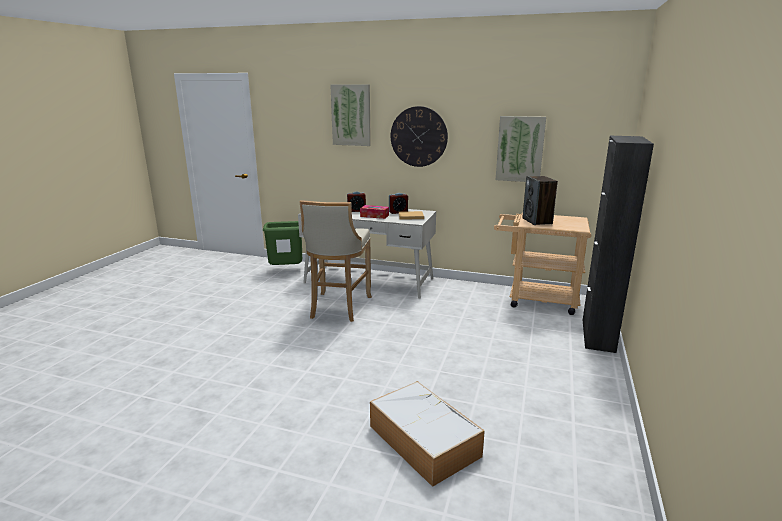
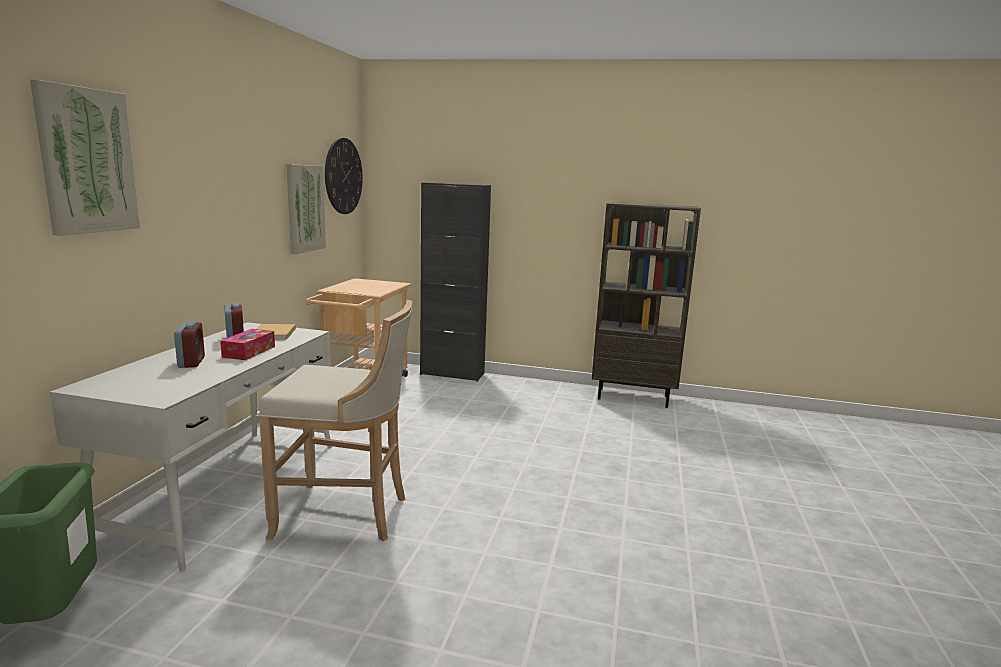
camera: 95 degrees left, 5 degrees down
storage box [370,381,485,487] -> none
wall clock [391,106,448,167] -> wall clock moved to [325,138,363,214]
speaker [522,176,558,225] -> none
none -> brown bookcase [592,202,701,408]

